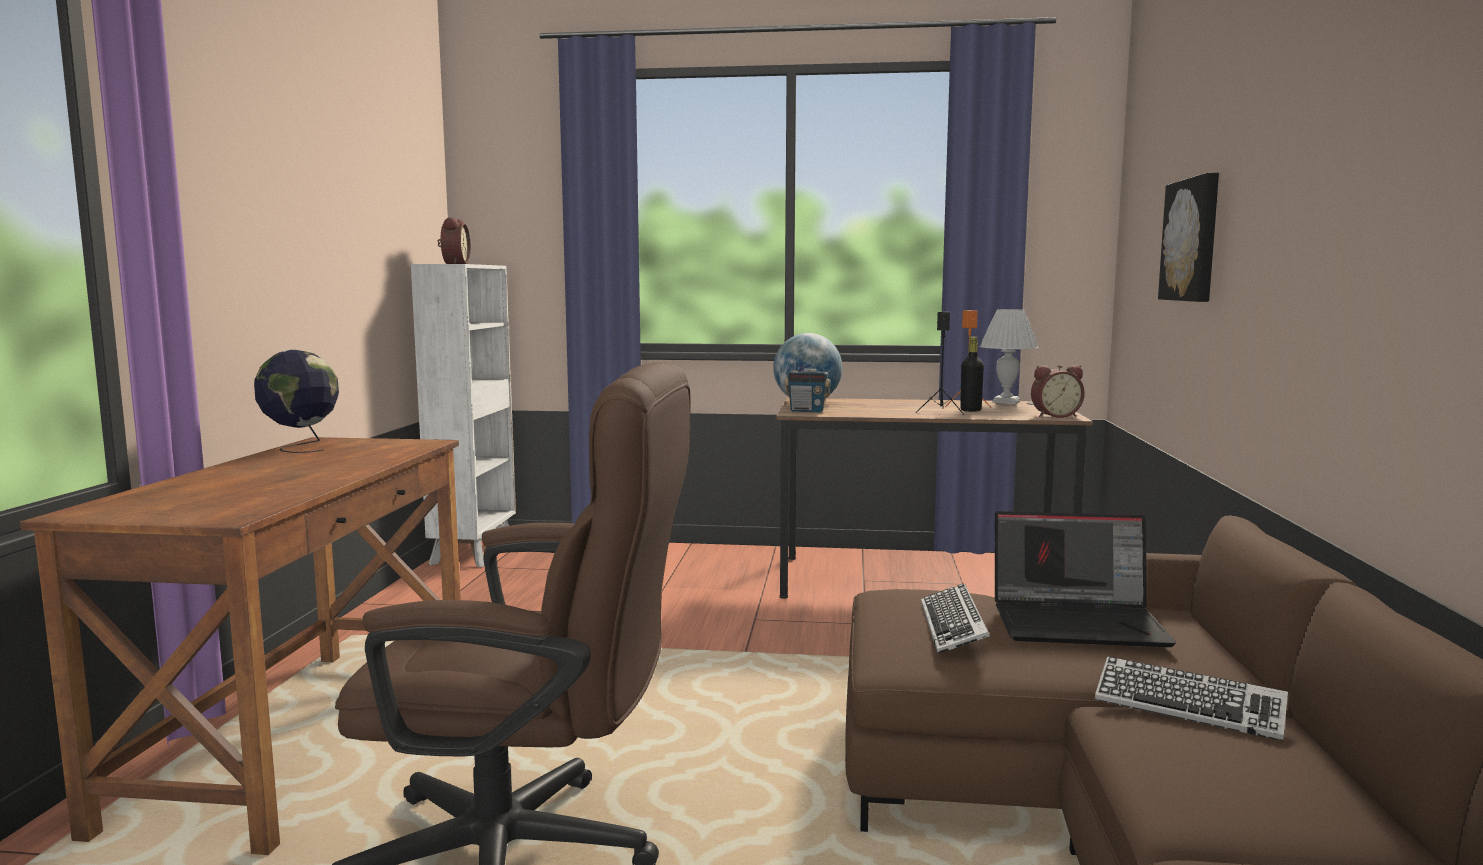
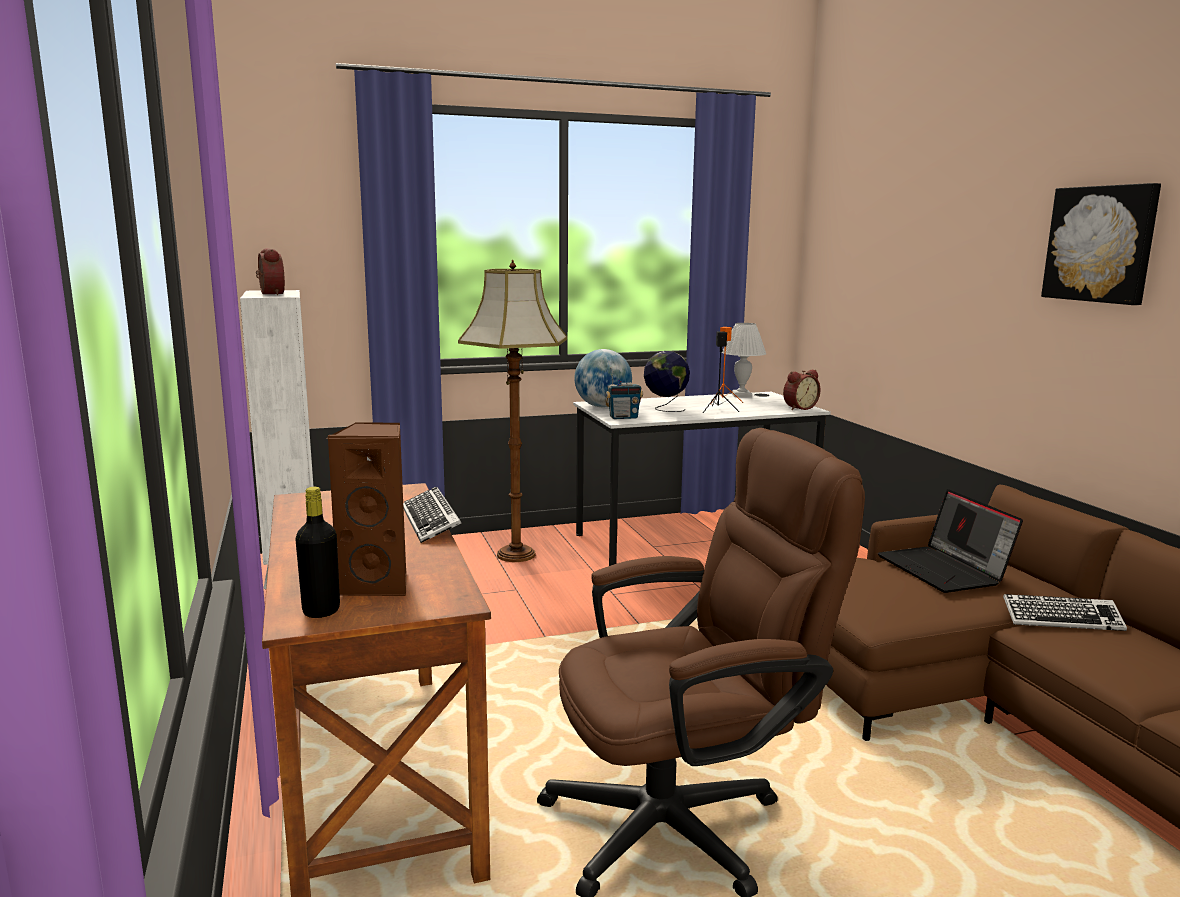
camera: 25 degrees left, 5 degrees up
globe [254,350,339,453] -> globe moved to [644,351,690,412]
brown desk [776,398,1093,599] -> white desk [573,392,831,566]
keyboard [921,584,990,654] -> keyboard moved to [403,487,461,543]
black bottle [960,337,984,412] -> black bottle moved to [295,487,340,618]
laptop [995,511,1176,647] -> laptop turned 90 degrees clockwise [877,489,1023,593]
picture [1158,173,1219,302] -> picture moved to [1041,183,1161,305]
none -> brown speaker [326,422,407,596]
none -> floor lamp [458,259,567,562]

